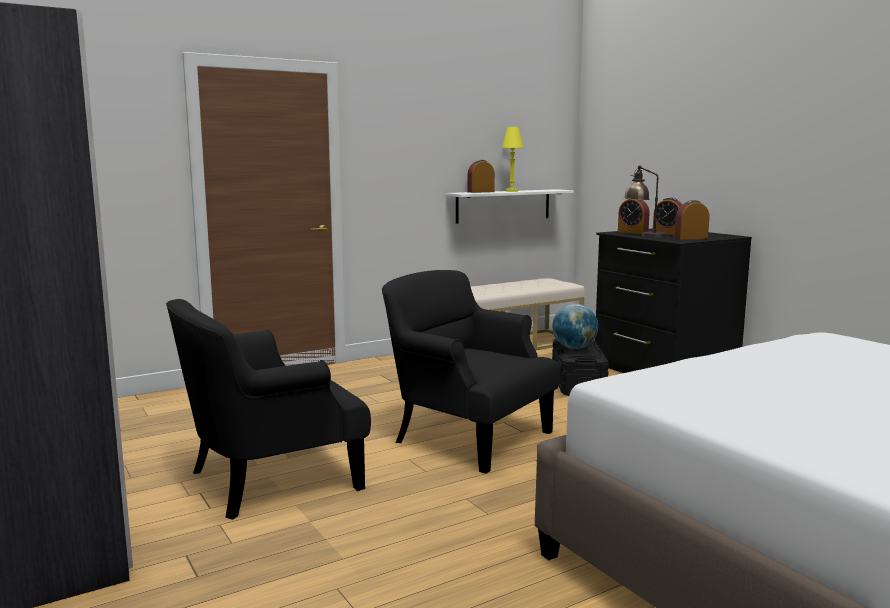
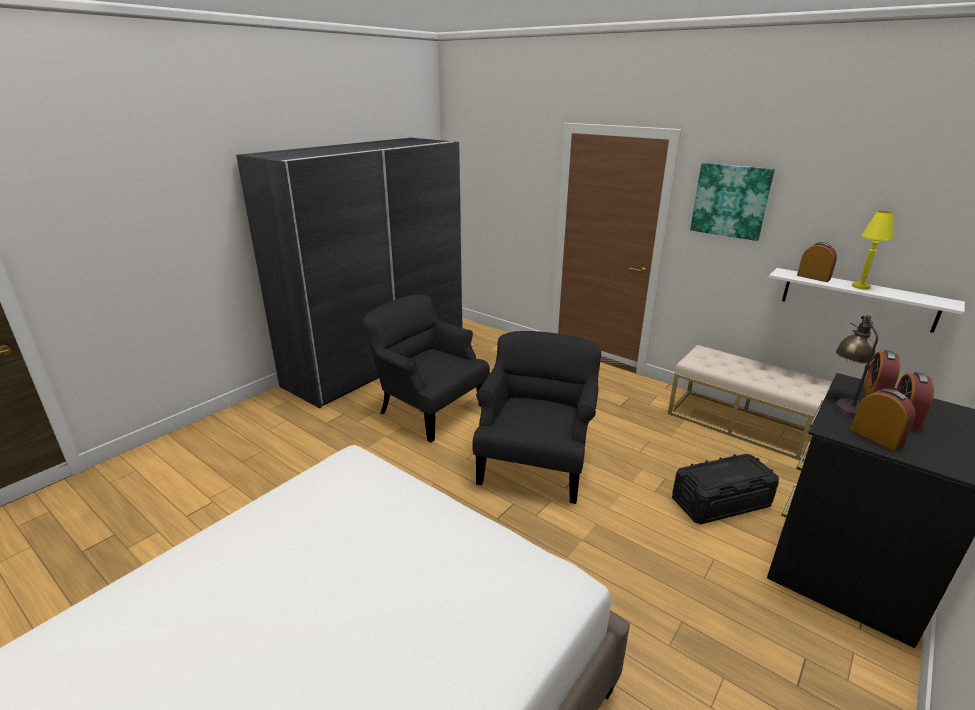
camera: 70 degrees right, 15 degrees up
globe [552,304,598,349] -> none
none -> picture [690,163,775,241]

